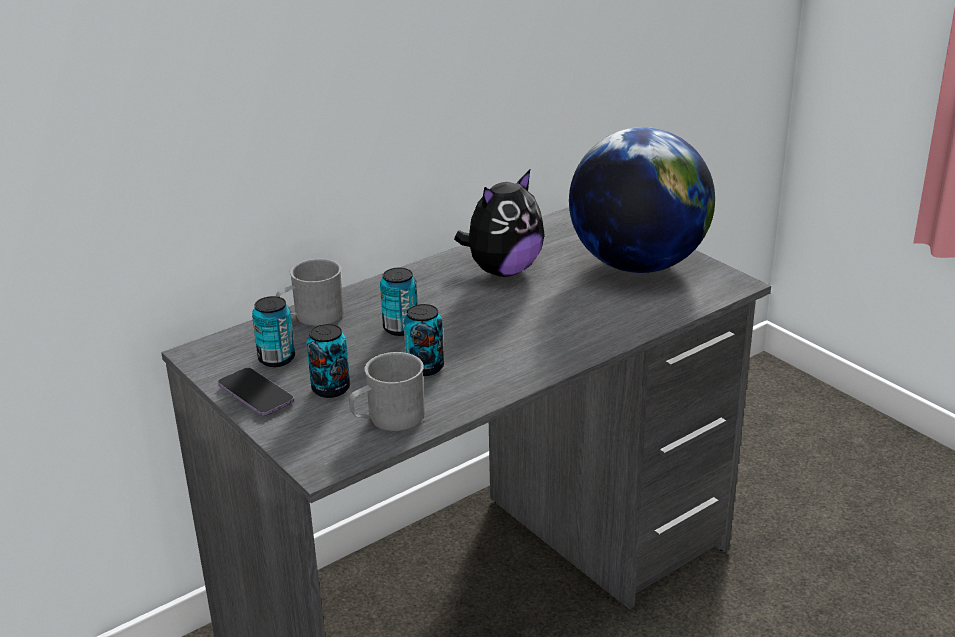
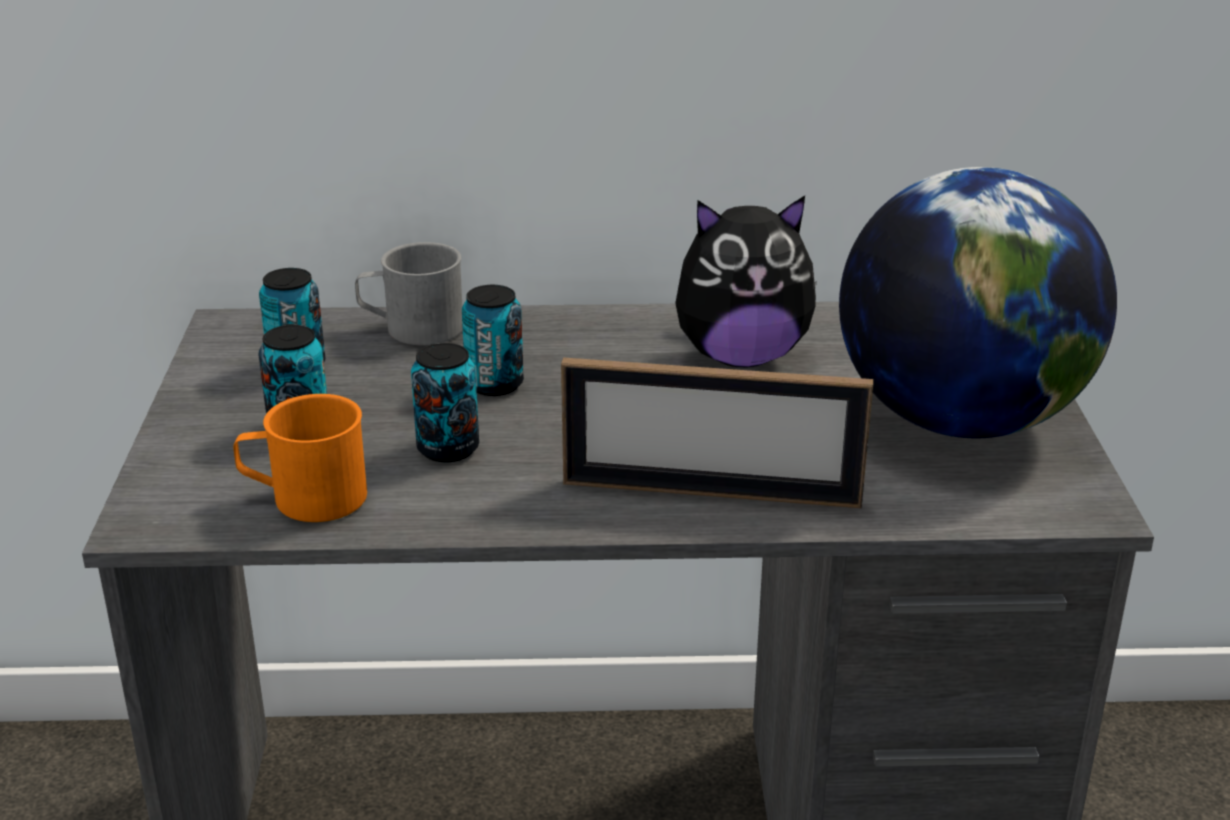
camera: 35 degrees right, 0 degrees up
phone [218,368,294,416] -> none
grey mug [349,352,425,431] -> orange mug [233,394,367,522]
none -> picture frame [561,357,873,508]

